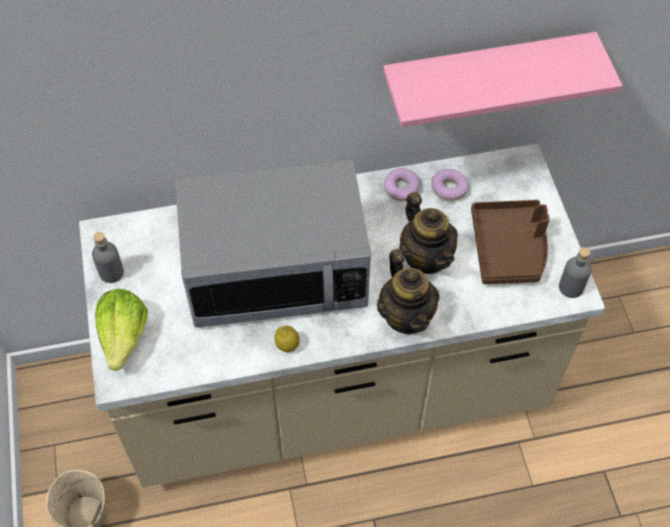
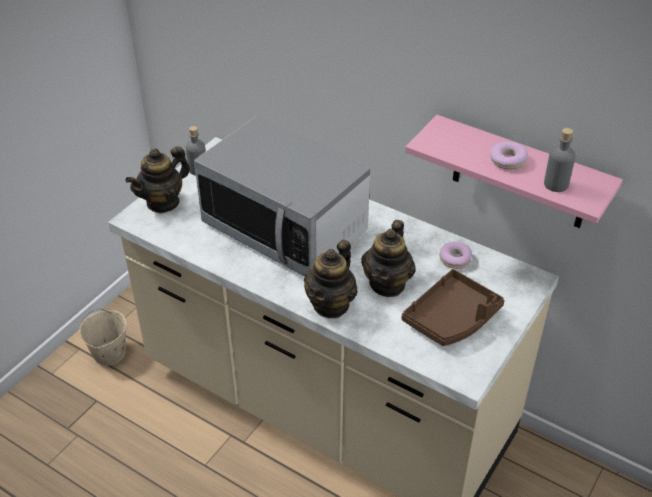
camera: 45 degrees right, 15 degrees down
lettuce [95,289,148,370] -> teapot [125,146,190,213]
lemon [275,326,299,352] -> none
donut [384,168,420,201] -> donut moved to [491,142,528,169]
grey bottle [559,247,592,298] -> grey bottle moved to [544,128,575,192]

